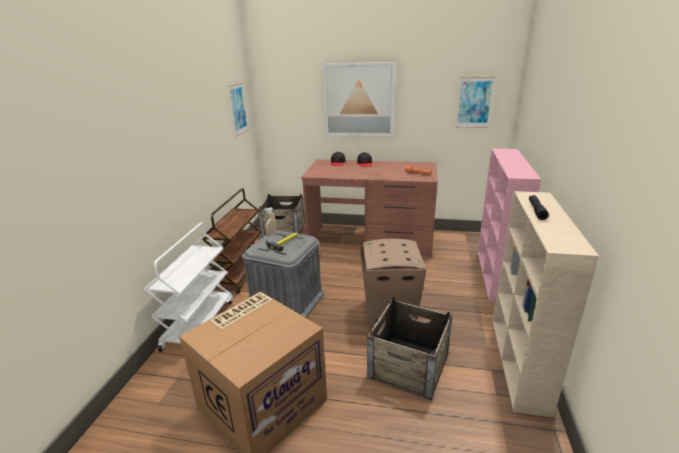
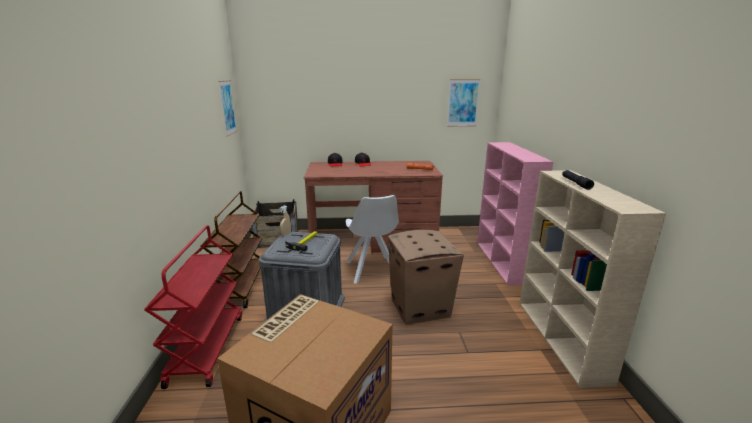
camera: 15 degrees left, 5 degrees down
white cart [144,222,233,352] -> red cart [144,226,242,389]
picture [323,62,395,136] -> none
crate [367,298,453,400] -> none
none -> white chair [346,195,399,284]

